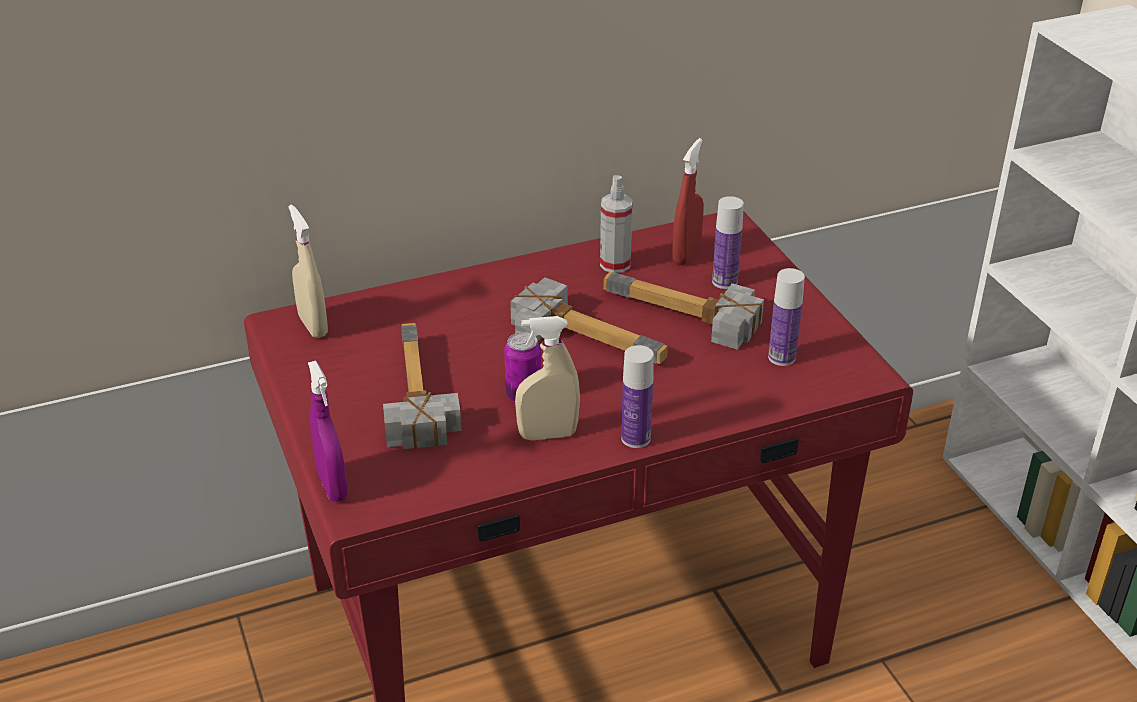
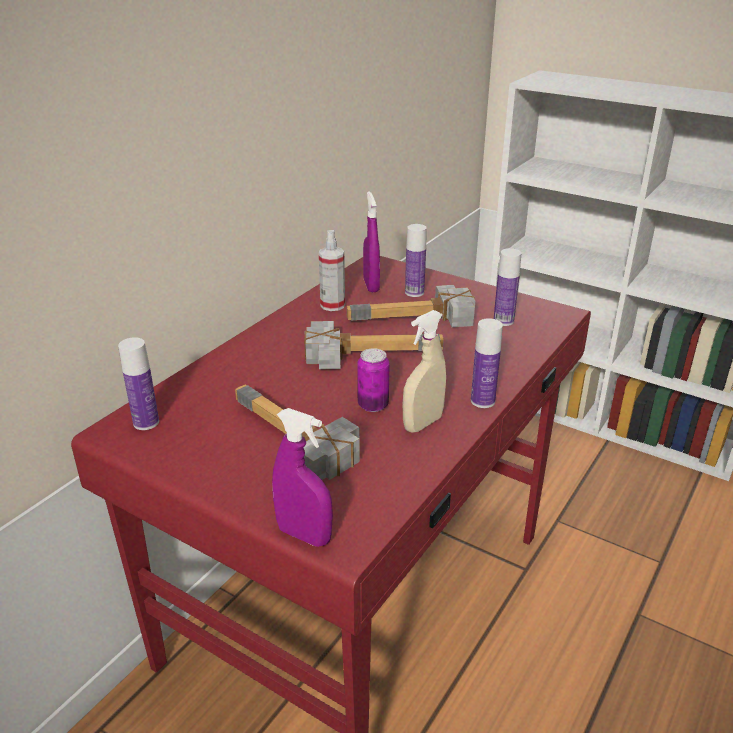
camera: 35 degrees left, 5 degrees down
beige spray bottle [289,204,328,338] -> bottle [118,337,159,430]
red spray bottle [672,138,704,265] -> purple spray bottle [363,191,380,293]

